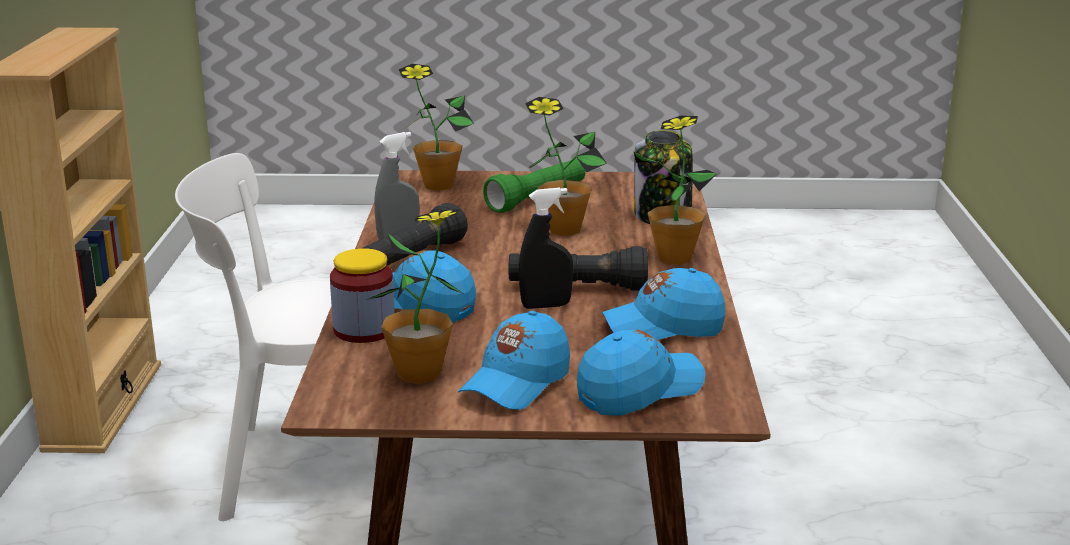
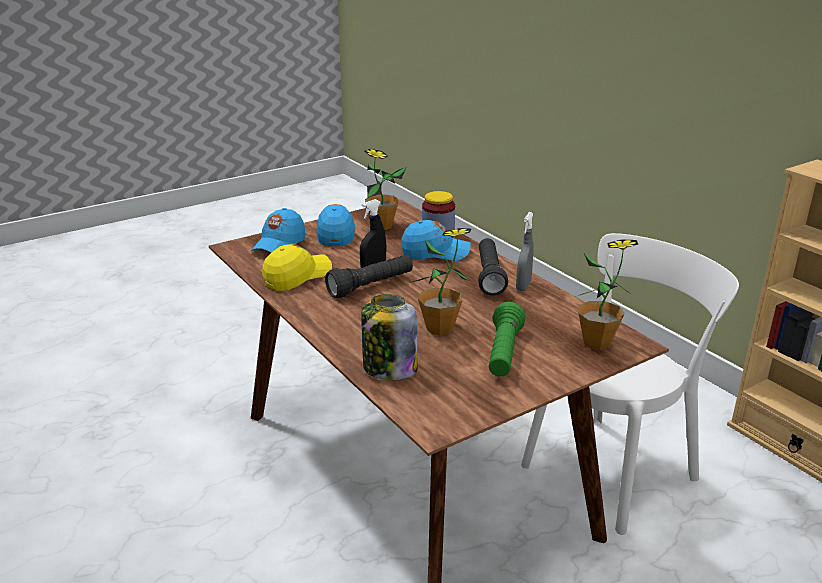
camera: 145 degrees right, 5 degrees up
blue cap [602,268,725,340] -> yellow cap [262,244,332,291]
potted plant [633,115,717,265] -> none

